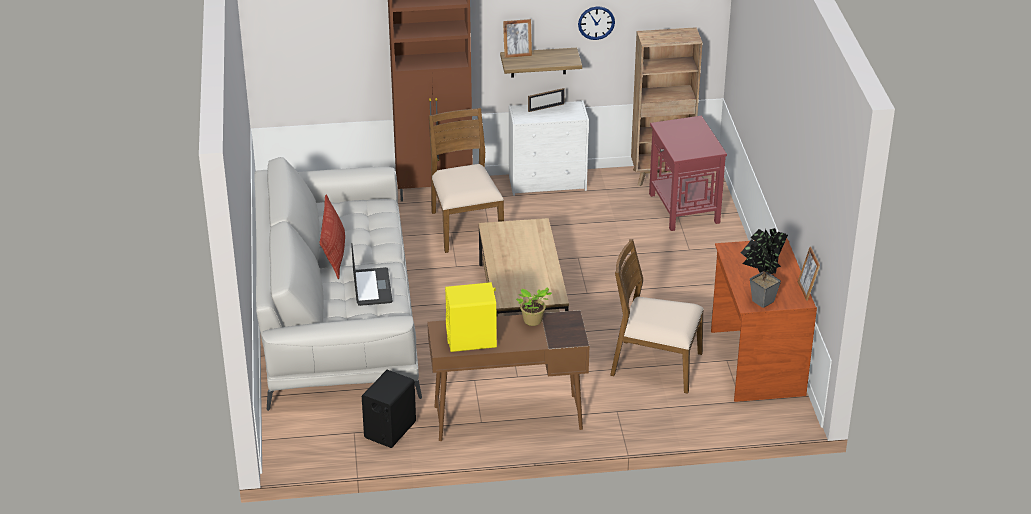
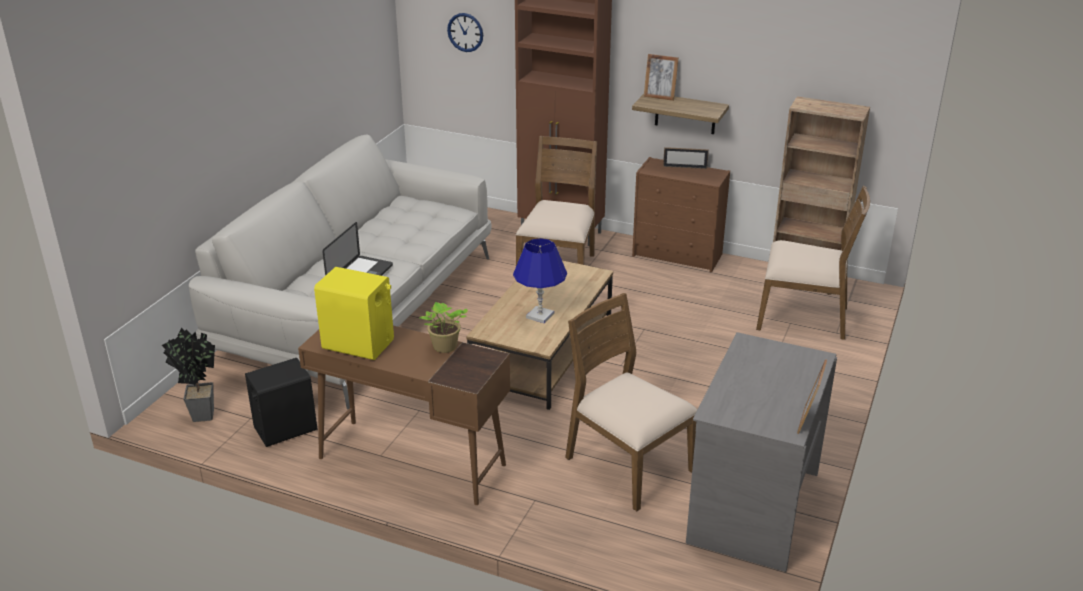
camera: 30 degrees right, 5 degrees down
pillow [319,194,345,279] -> none
white dresser [509,101,589,196] -> brown dresser [632,157,730,272]
wall clock [578,6,615,40] -> wall clock moved to [447,13,483,52]
red side table [649,116,727,231] -> brown chair [756,186,870,340]
brown desk [711,239,817,402] -> grey desk [686,332,837,572]
potted plant [741,228,788,308] -> potted plant moved to [162,327,215,422]
none -> blue table lamp [513,238,567,323]

